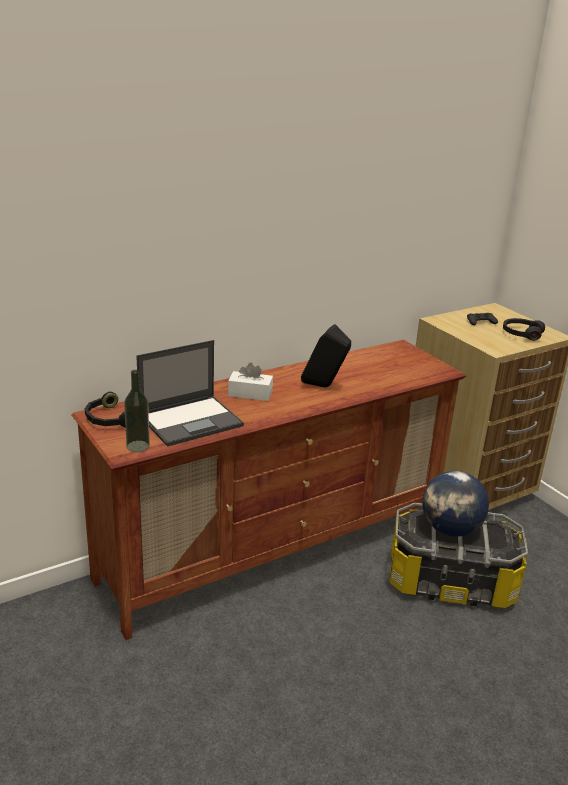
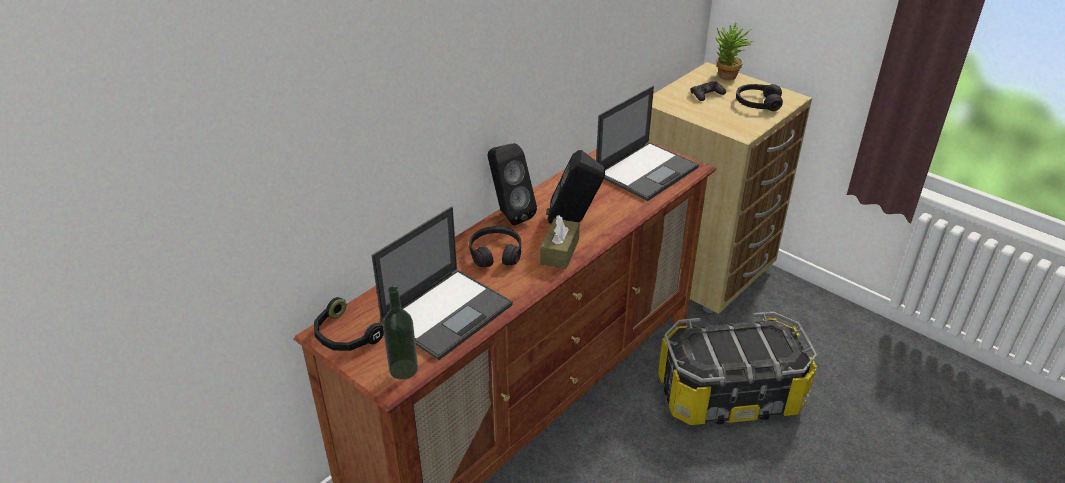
camera: 15 degrees left, 10 degrees up
white tissue box [228,363,273,401] -> black headphones [469,226,521,267]
globe [422,471,489,537] -> none
none -> black speaker [488,143,537,226]
none -> brown tissue box [540,215,580,269]
none -> laptop [596,86,699,201]
none -> potted plant [715,22,754,80]

